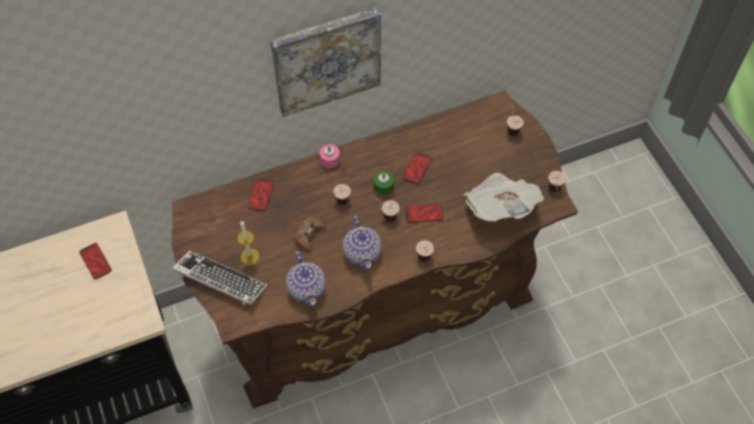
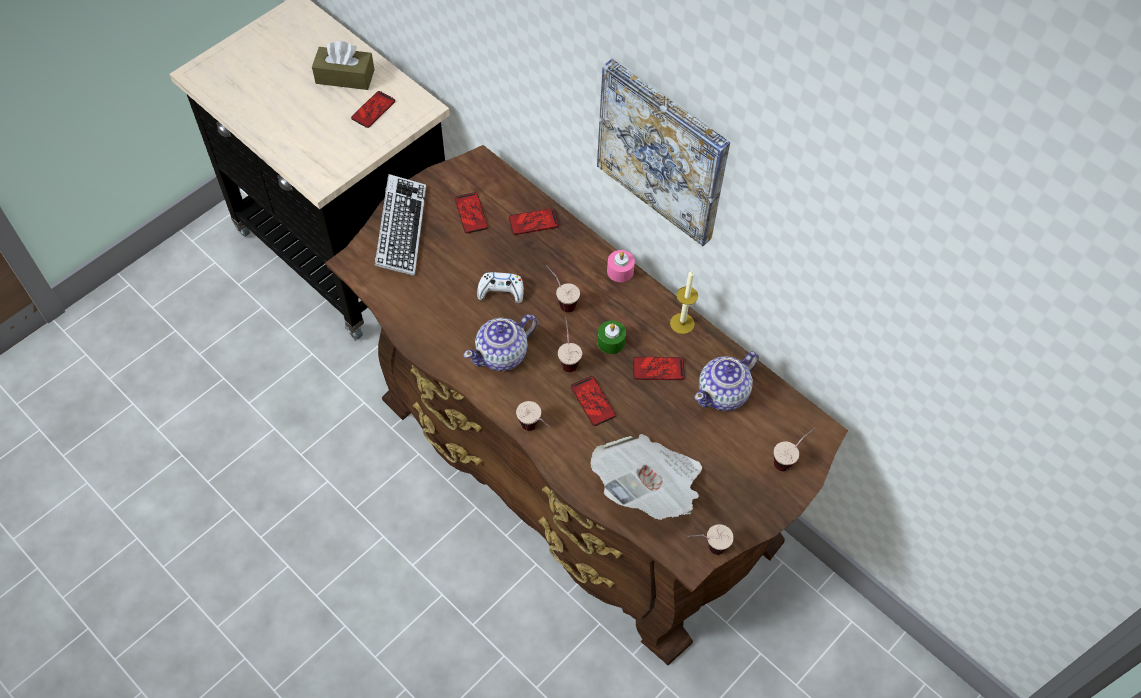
camera: 65 degrees right, 0 degrees up
candle [237,220,259,265] -> candle moved to [670,270,698,334]
teapot [286,251,326,307] -> teapot moved to [694,351,759,411]
brown game controller [294,217,326,252] -> white game controller [477,272,524,303]
none -> brown tissue box [312,41,375,90]
none -> phone [455,192,488,233]

